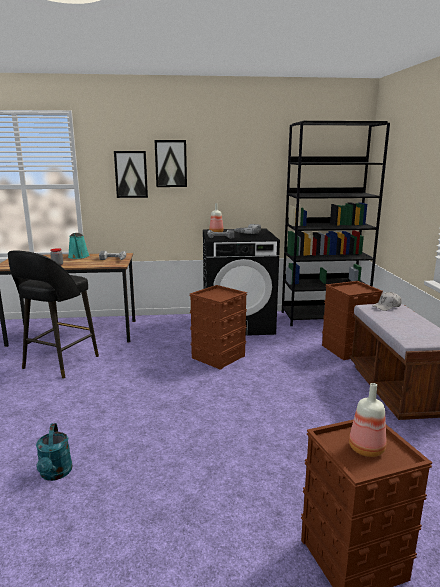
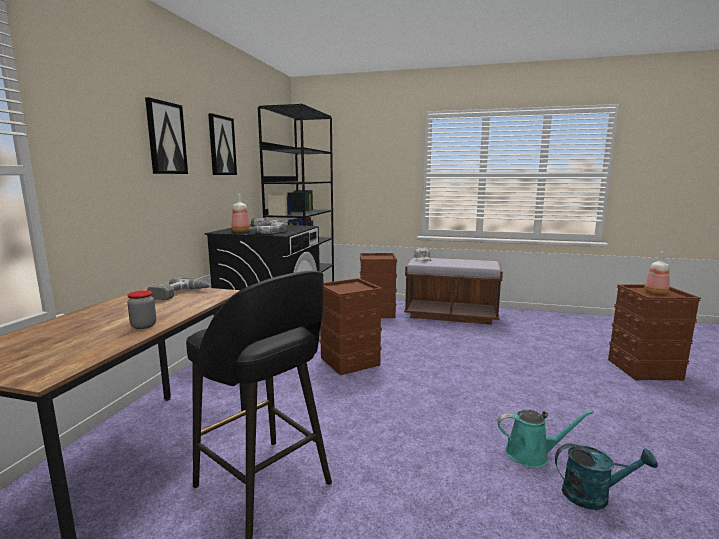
camera: 70 degrees left, 5 degrees down
turquoise watering can [68,233,90,259] -> turquoise watering can moved to [497,410,594,468]
picture [114,151,148,198] -> picture moved to [208,113,237,175]

